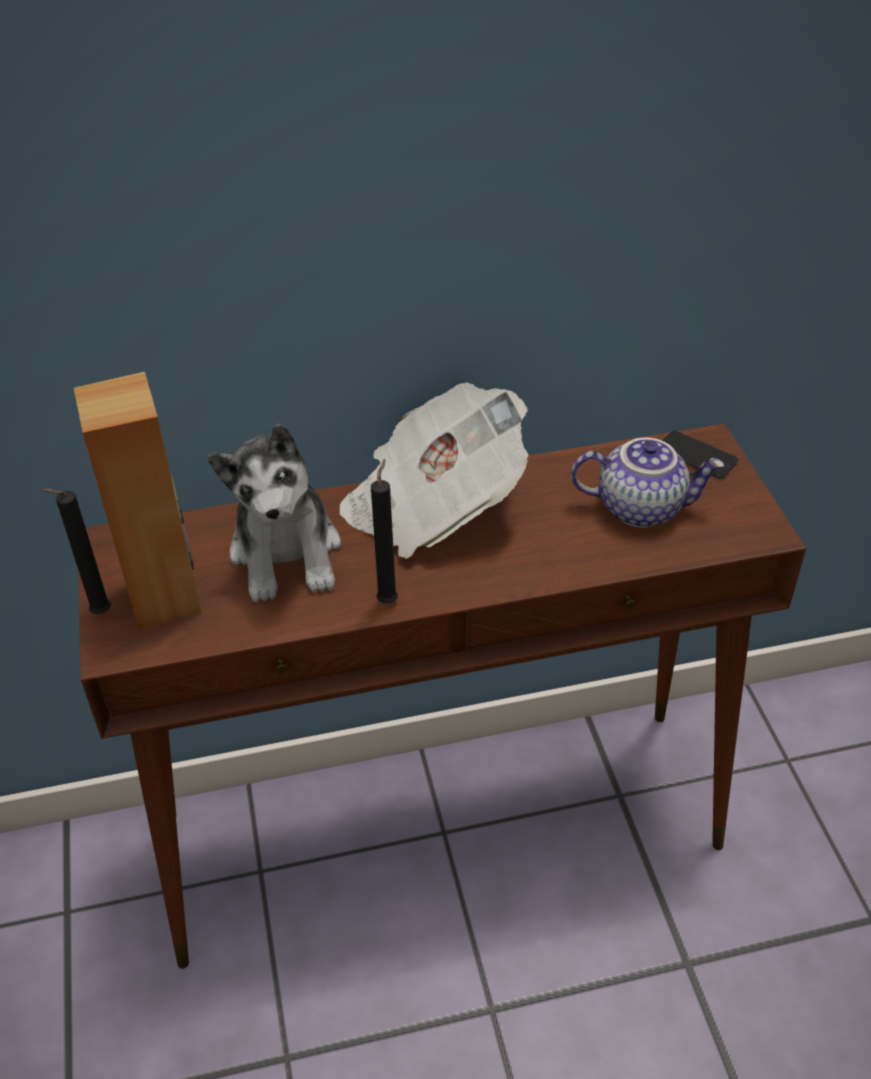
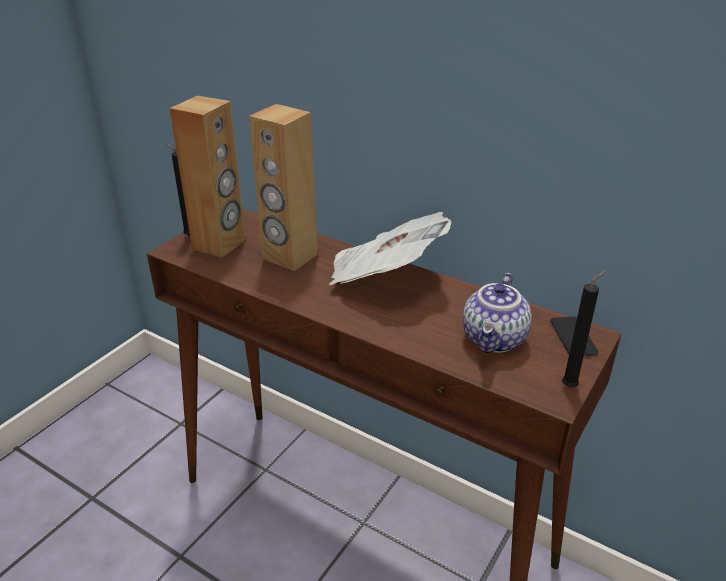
camera: 45 degrees right, 10 degrees down
plush toy [208,424,341,602] -> brown speaker [249,104,318,271]
black candle [371,459,398,604] -> black candle moved to [562,271,606,388]
teapot [571,437,724,528] -> teapot turned 60 degrees clockwise [463,272,532,353]

